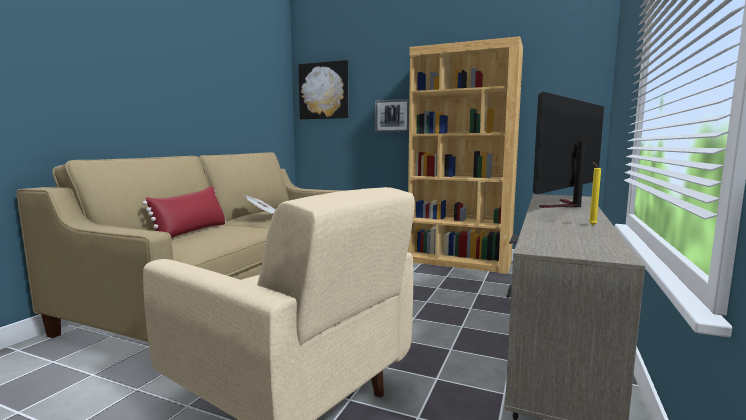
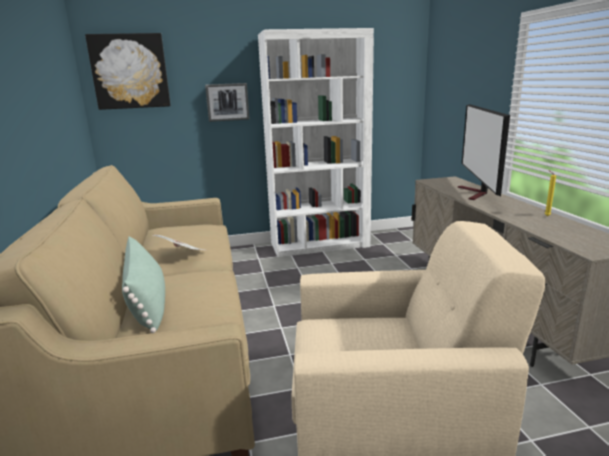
camera: 35 degrees left, 10 degrees up
red pillow [142,186,226,238] -> green pillow [122,236,165,333]
brown bookcase [408,36,523,274] -> white bookcase [258,28,374,257]

